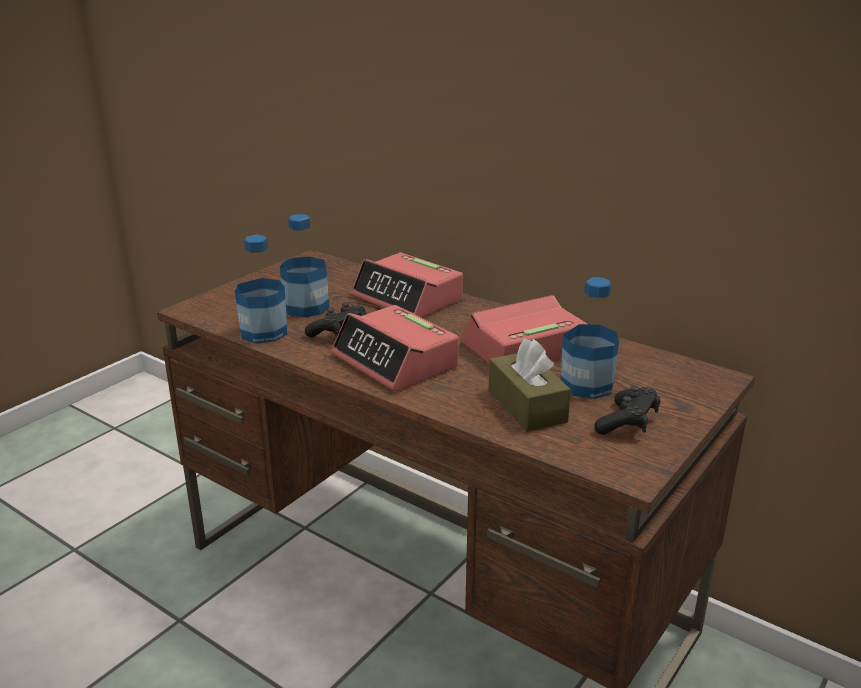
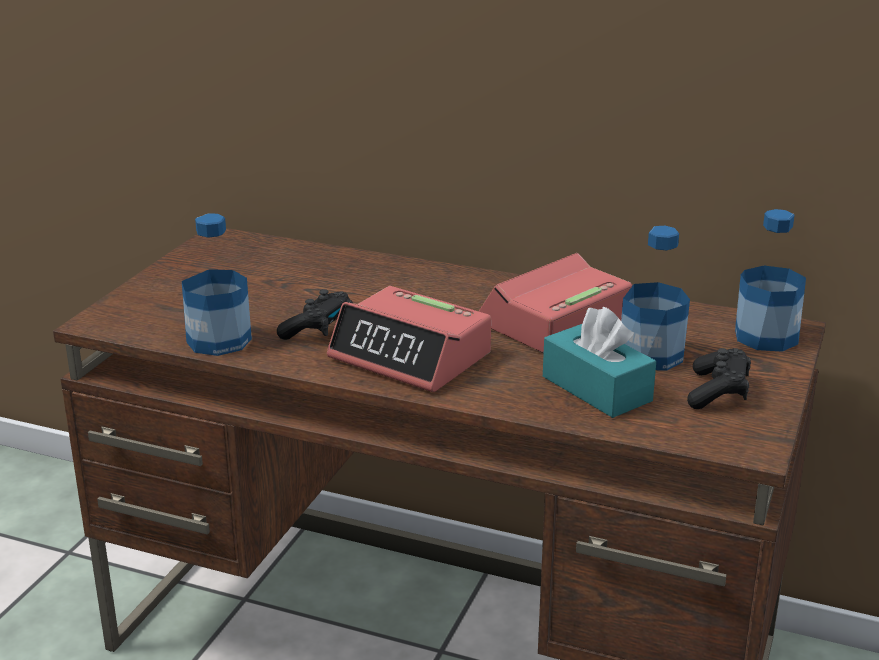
camera: 15 degrees left, 0 degrees up
bottle [280,214,330,317] -> bottle moved to [735,209,806,352]
alarm clock [351,253,463,318] -> none
brown tissue box [489,339,571,432] -> turquoise tissue box [543,307,656,418]

